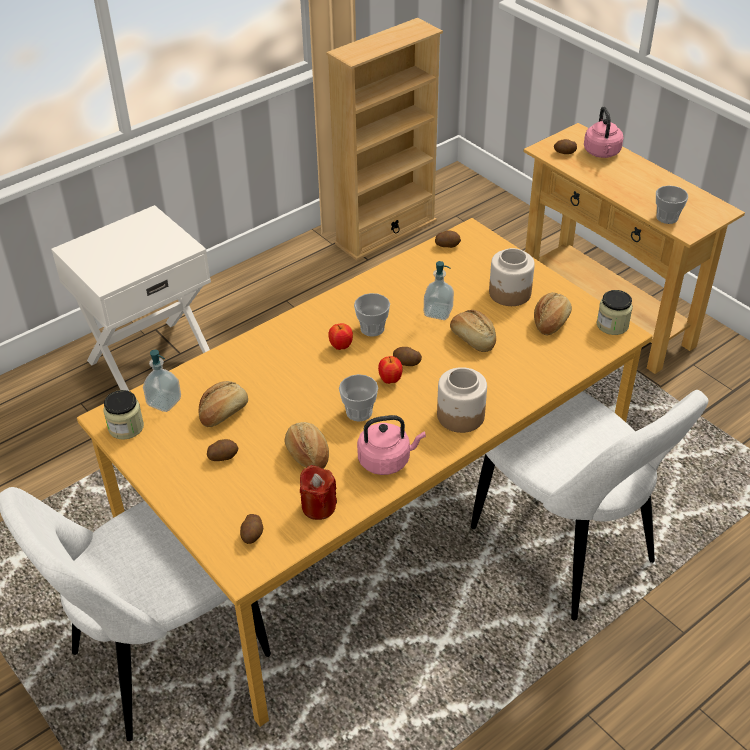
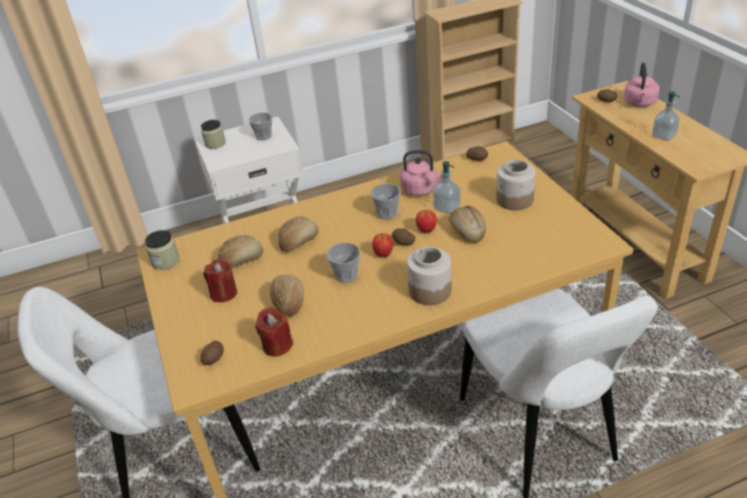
camera: 20 degrees right, 5 degrees down
soap dispenser [143,350,181,412] -> soap dispenser moved to [652,91,680,141]
potato [207,439,238,461] -> red candle [203,259,237,302]
apple [328,323,353,350] -> apple moved to [416,210,437,233]
pink kettle [357,415,426,475] -> pink kettle moved to [400,150,442,196]
bread [534,292,572,336] -> bread moved to [278,216,319,252]
jar [597,290,633,335] -> jar moved to [201,120,226,149]
cup [656,185,688,224] -> cup moved to [249,113,272,140]

